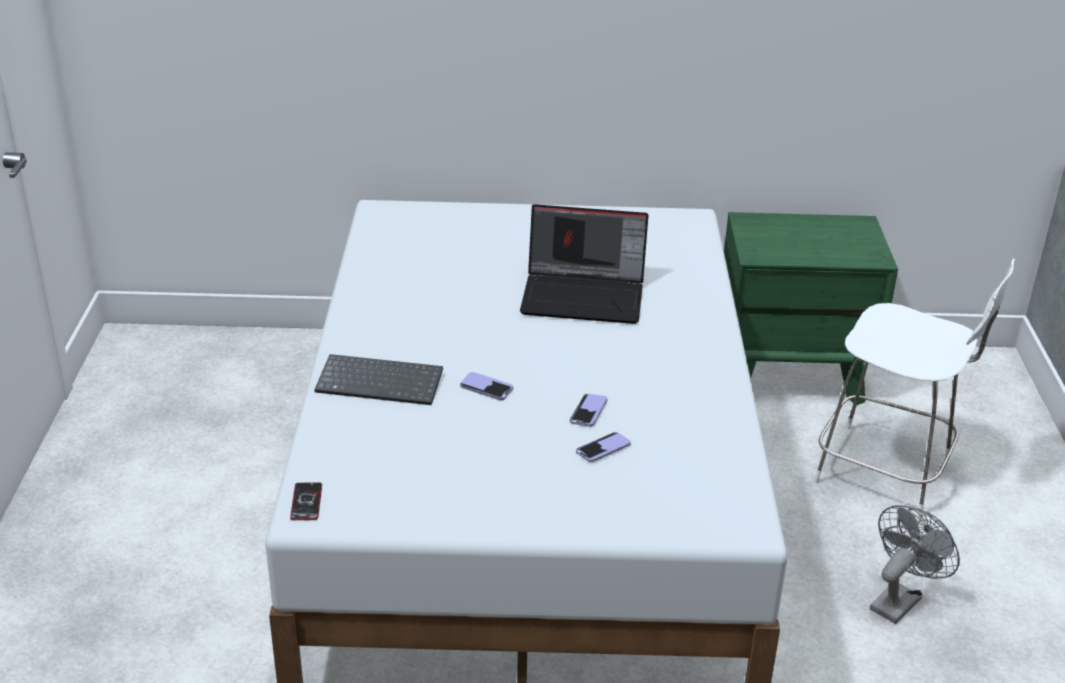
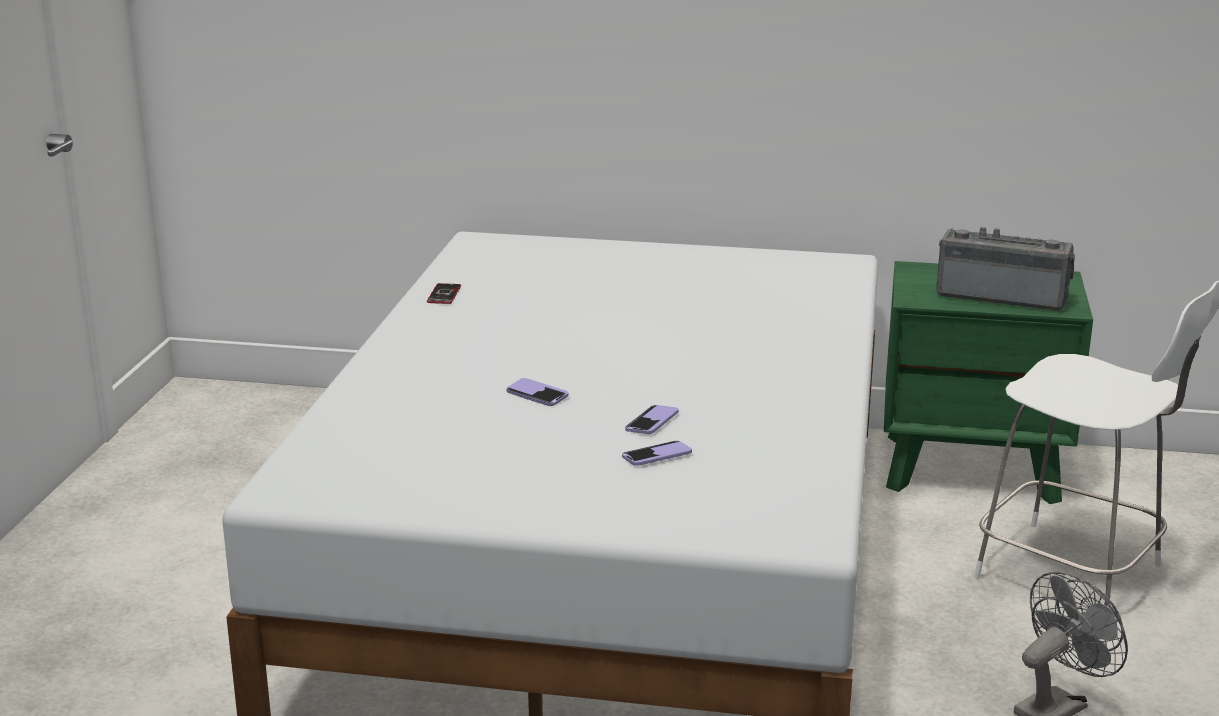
camera: 10 degrees right, 10 degrees down
phone [290,482,322,520] -> phone moved to [427,283,461,304]
keyboard [314,354,443,405] -> none
laptop [520,204,649,324] -> none
none -> radio [936,227,1075,311]

